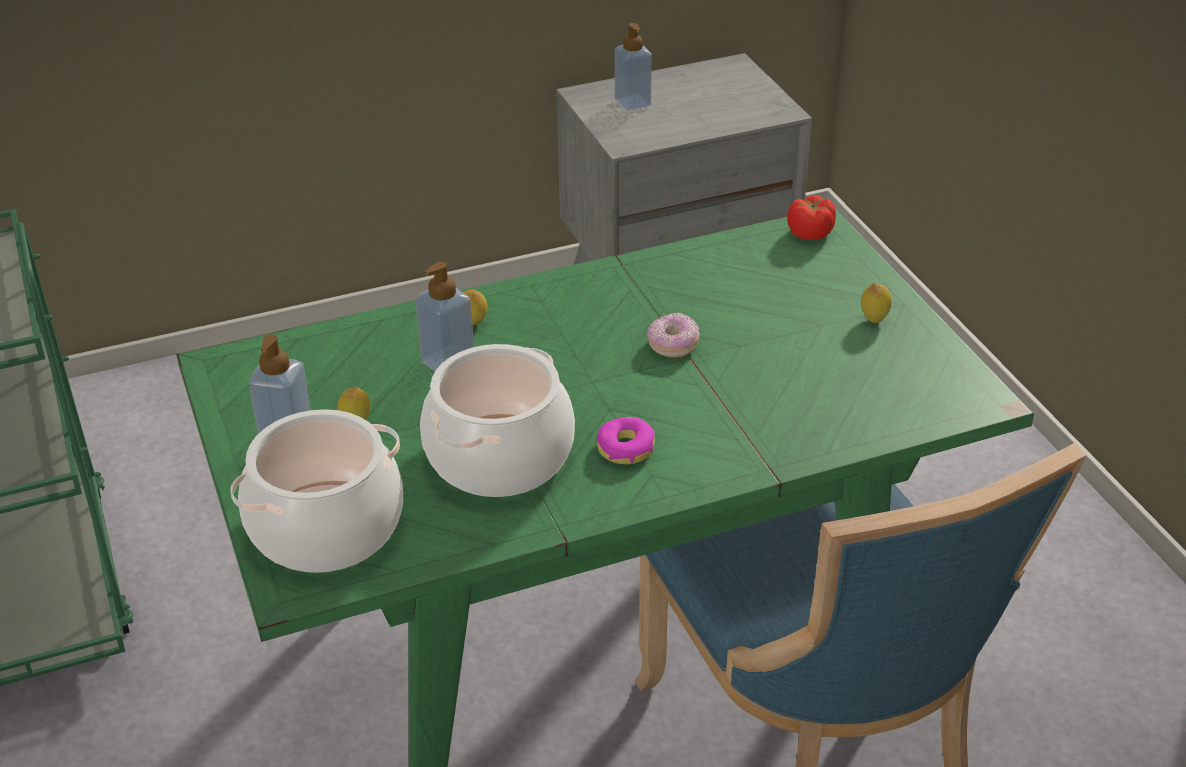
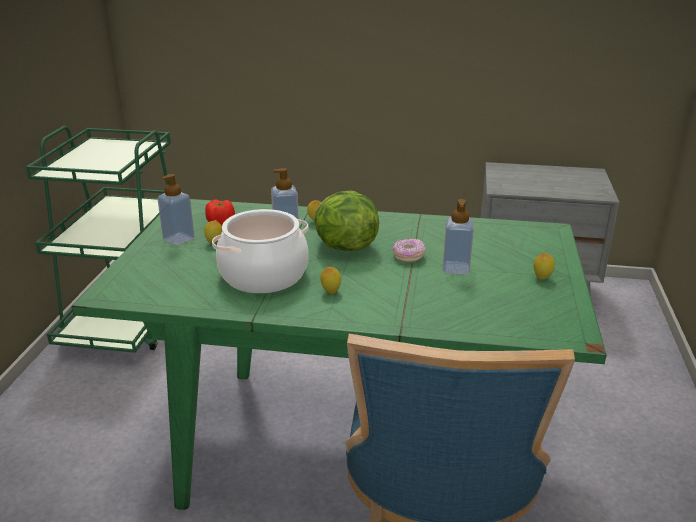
camera: 30 degrees right, 10 degrees down
cooking pot [230,409,403,573] -> none
donut [596,417,655,464] -> lemon [320,267,341,294]
soap dispenser [615,23,652,111] -> soap dispenser moved to [443,199,474,275]
tomato [787,195,836,240] -> tomato moved to [205,200,235,226]
none -> lettuce [314,191,379,251]

